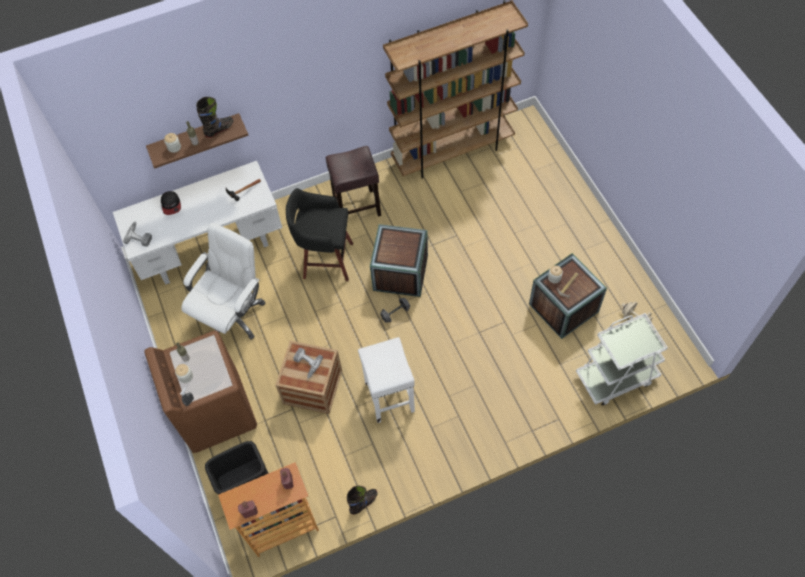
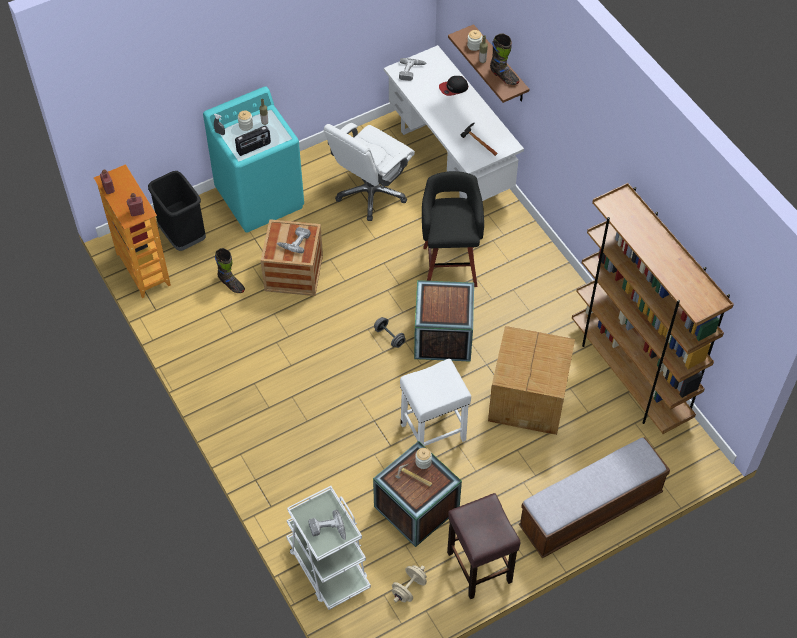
camera: 80 degrees right, 5 degrees down
brown washing machine [145,330,257,453] -> turquoise washing machine [203,87,304,233]
white office chair [181,223,265,339] -> white office chair turned 105 degrees clockwise [324,123,415,221]
brown stool [326,146,381,216] -> brown stool moved to [447,493,521,599]
black boot [347,486,378,515] -> black boot moved to [215,248,245,293]
white stool [358,337,415,423] -> white stool moved to [400,359,471,446]
none -> radio [235,125,271,156]
none -> power drill [308,510,346,540]
none -> cardboard box [488,326,575,435]
none -> bench [519,437,670,558]

